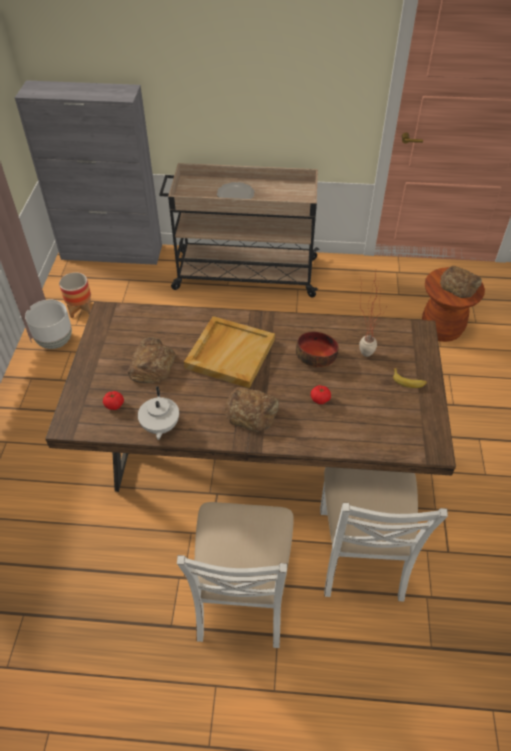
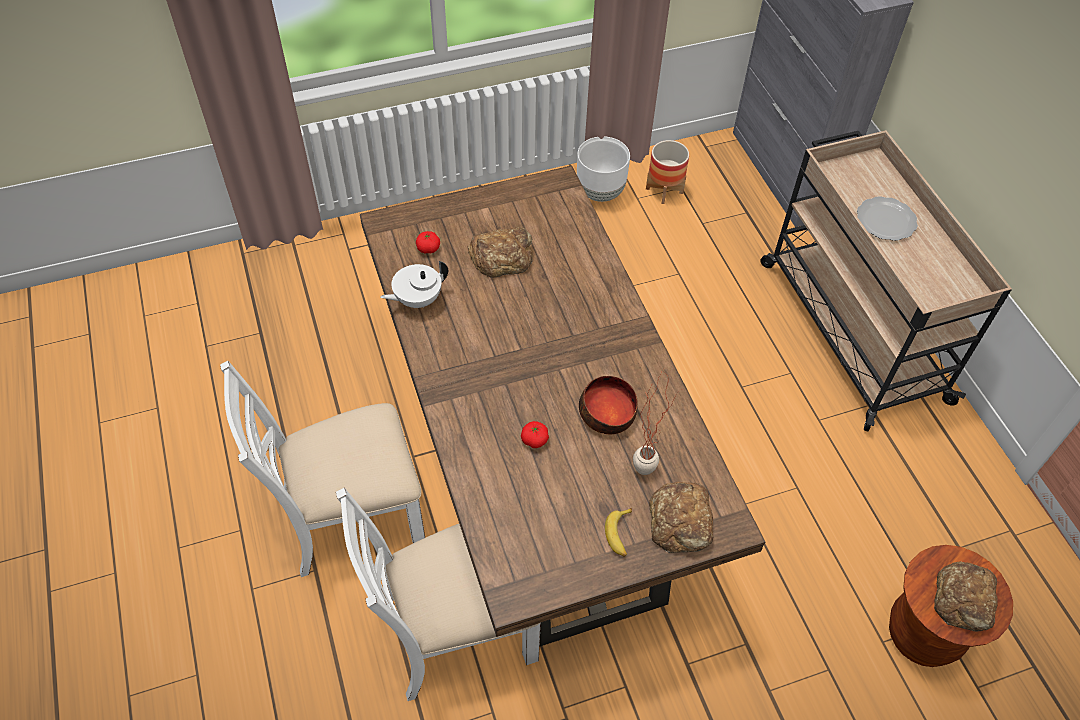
camera: 65 degrees right, 5 degrees up
beige tray [184,316,275,388] -> none
bread [225,386,279,432] -> bread moved to [649,482,713,553]

